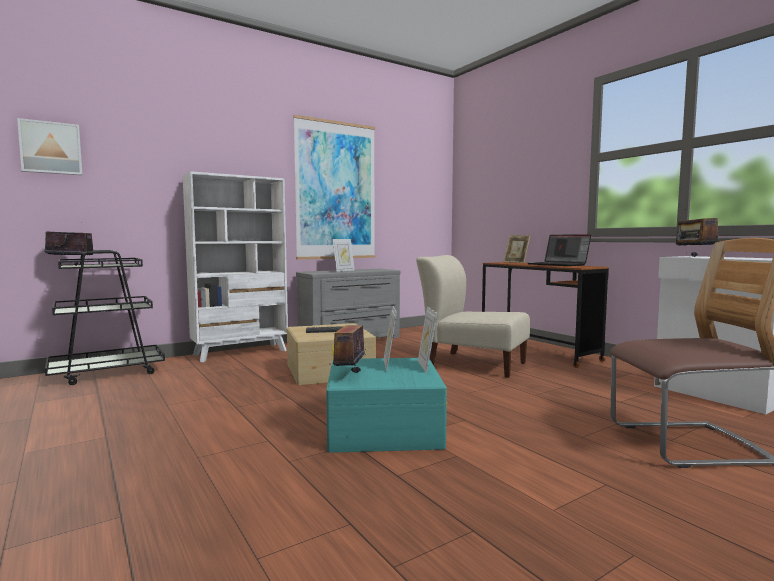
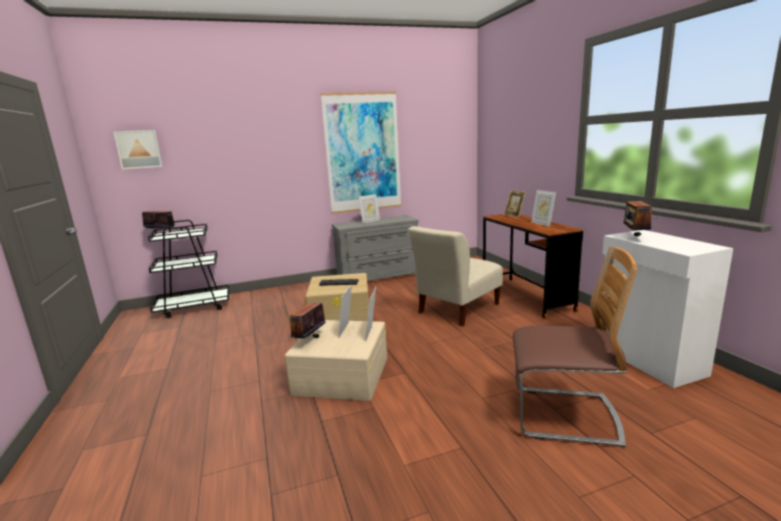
camera: 15 degrees right, 10 degrees up
white bookcase [183,171,288,362] -> none
turquoise storage box [326,358,447,453] -> beige storage box [285,320,387,401]
beige chair [416,255,530,378] -> beige chair turned 90 degrees counterclockwise [408,226,503,326]
laptop [528,234,591,266] -> picture frame [531,190,556,227]

